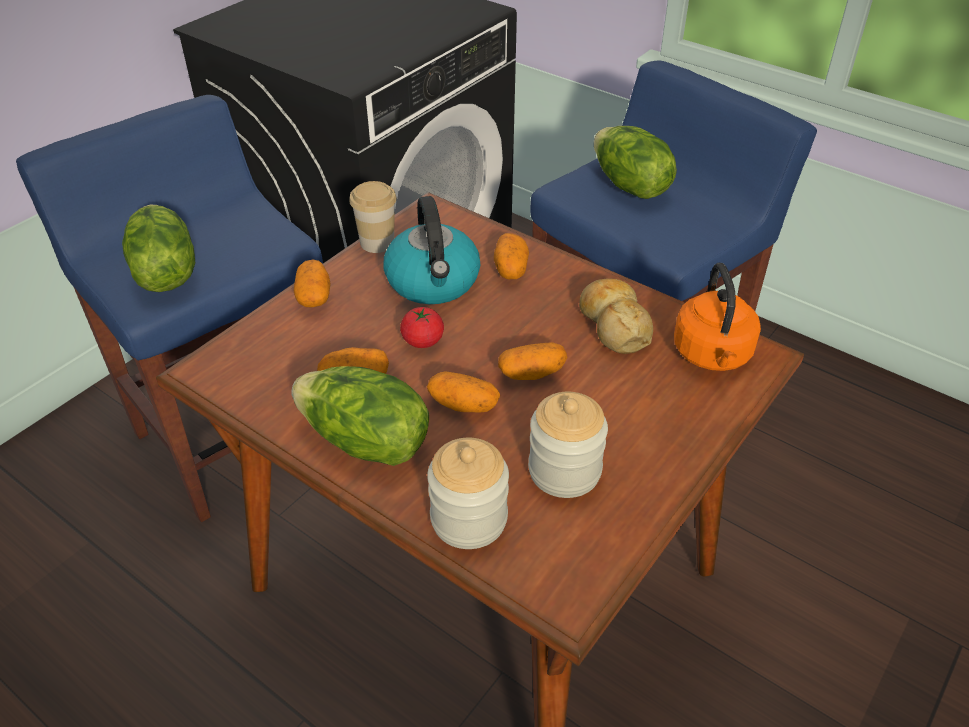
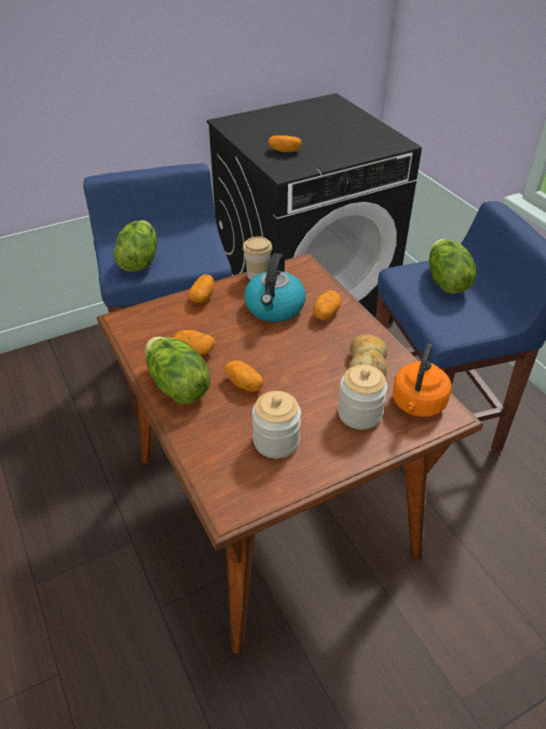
camera: 25 degrees right, 0 degrees up
tomato [400,307,444,348] -> none
jar [427,438,509,549] -> jar moved to [338,365,388,430]
potato [498,342,567,380] -> potato moved to [268,135,302,152]

